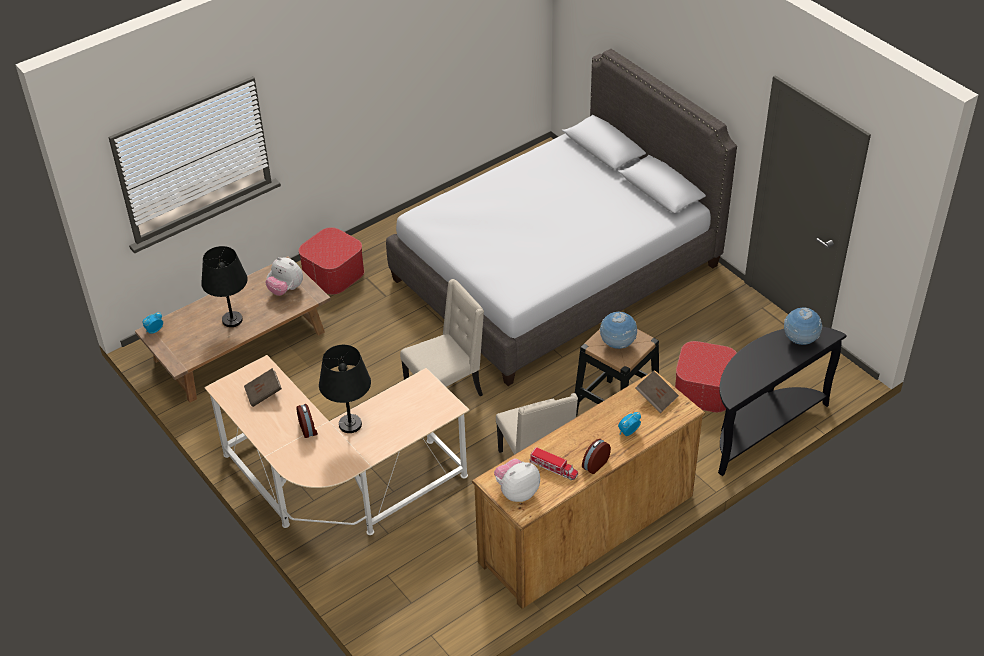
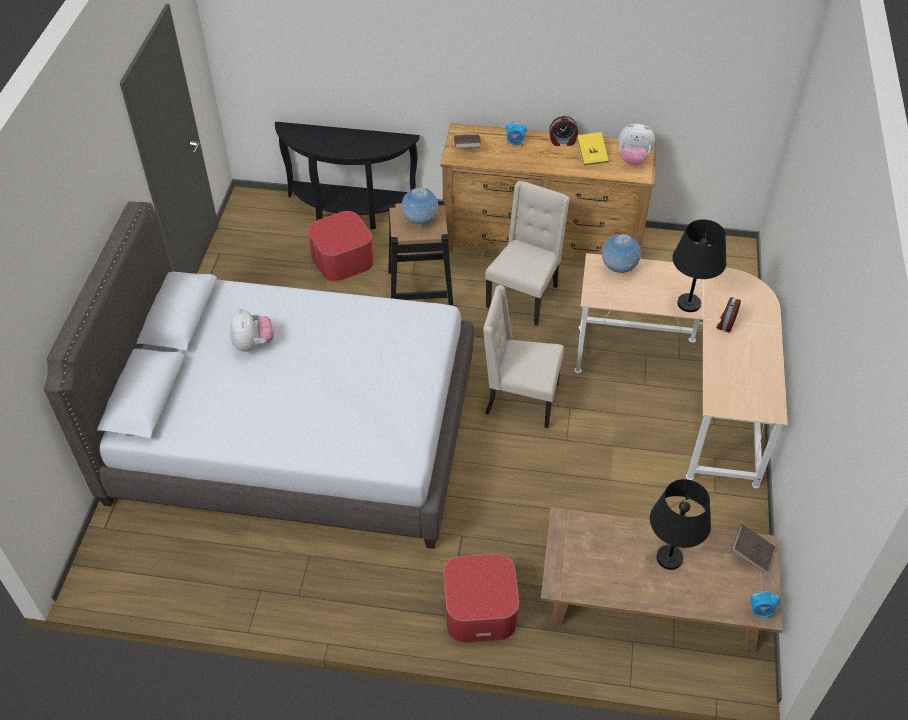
camera: 135 degrees left, 5 degrees up
brown book [244,368,282,407] -> brown book moved to [731,524,775,573]
plush toy [265,257,303,296] -> plush toy moved to [230,309,274,352]
toy truck [530,447,578,480] -> yellow book [577,132,609,166]
globe [784,307,823,345] -> globe moved to [602,234,642,273]

